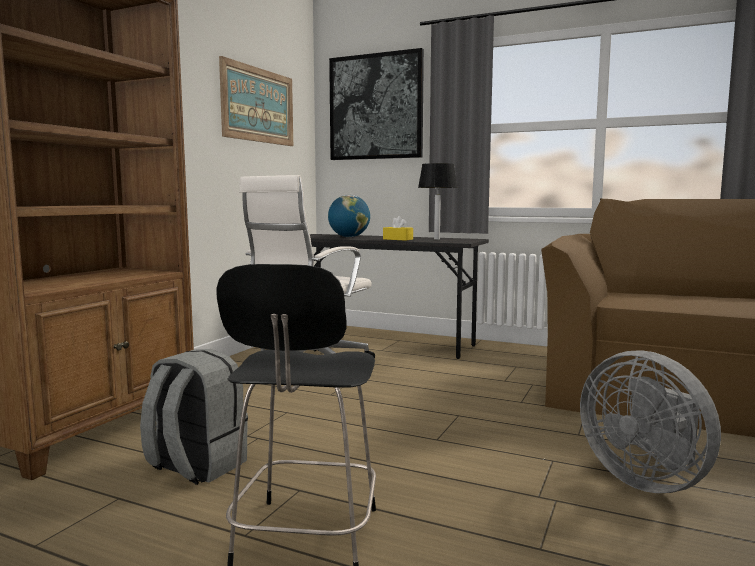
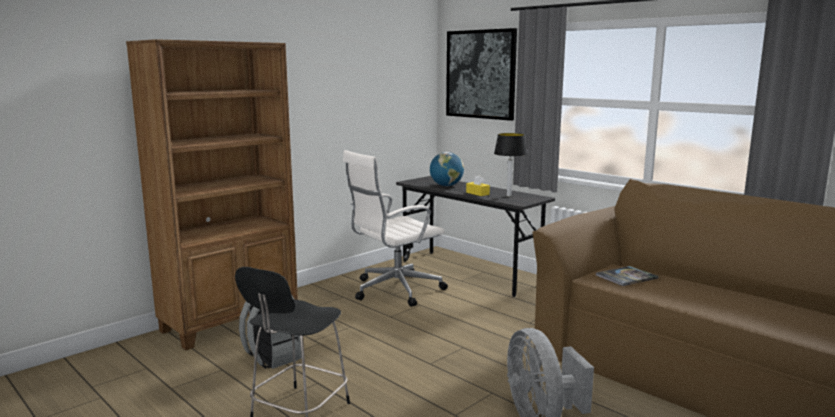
camera: 20 degrees right, 5 degrees up
picture [219,56,293,146] -> none
none -> book [596,266,658,286]

